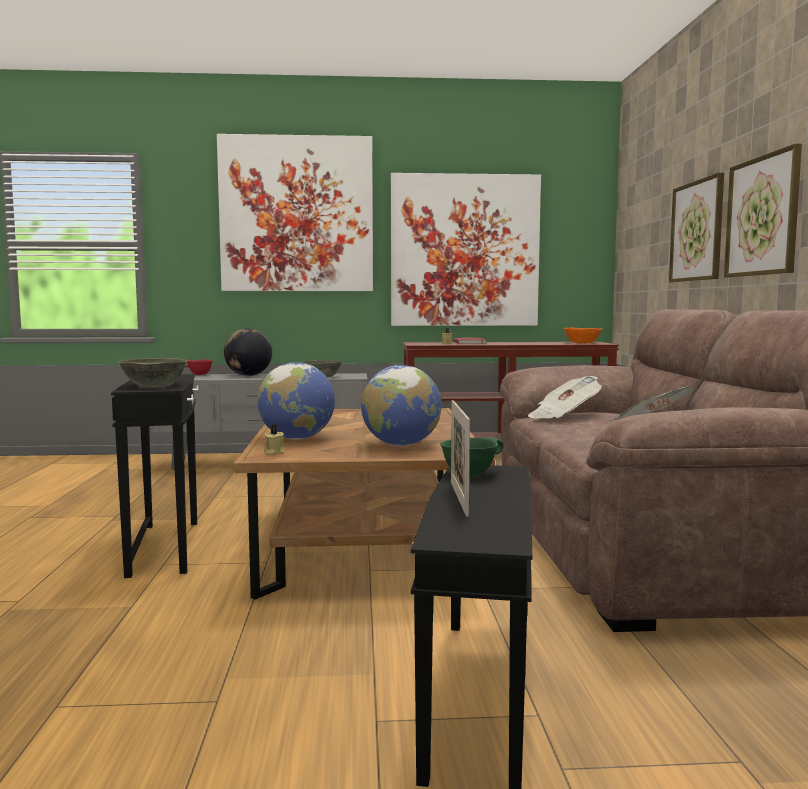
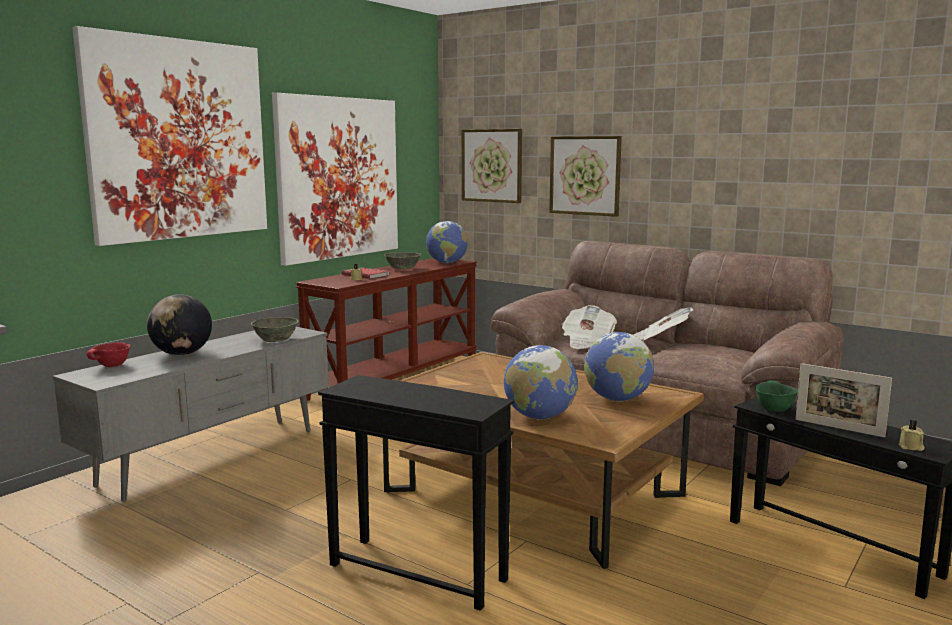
camera: 50 degrees left, 5 degrees up
grey bowl [117,358,188,387] -> grey bowl moved to [384,252,421,269]
beige candle [265,424,284,455] -> beige candle moved to [898,420,925,451]
orange bowl [563,328,603,343] -> globe [426,221,468,263]
picture [724,143,802,278] -> picture moved to [461,129,522,203]

